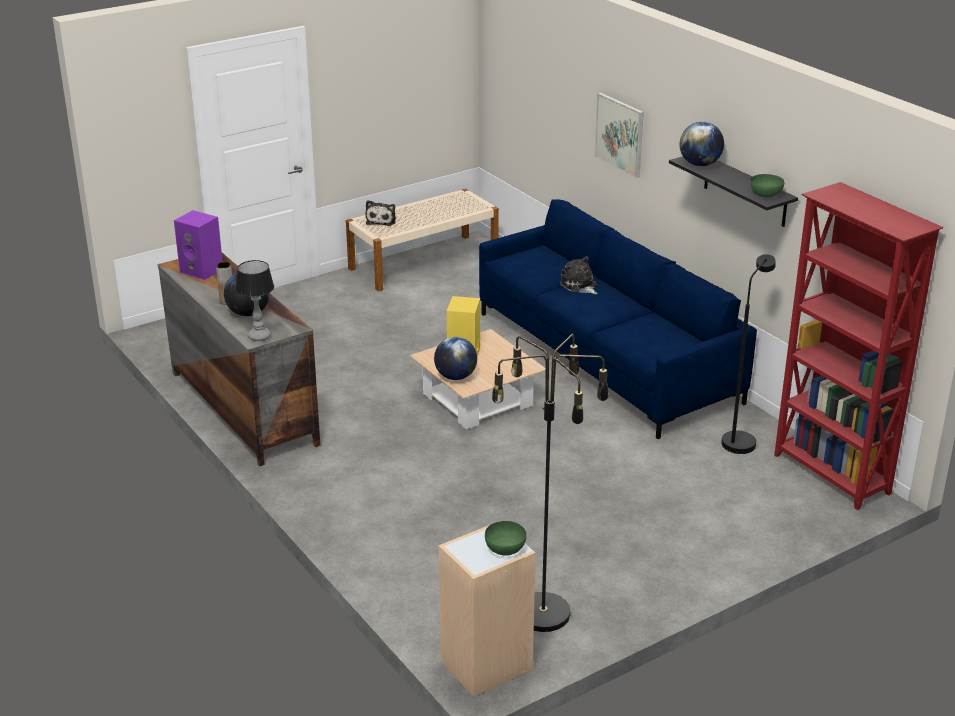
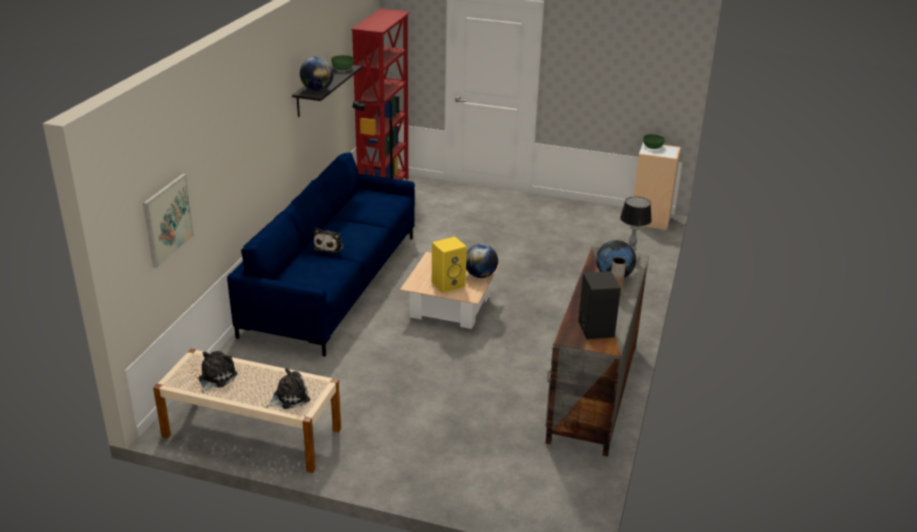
camera: 130 degrees left, 0 degrees up
purple speaker [174,210,223,280] -> black speaker [578,271,621,339]
floor lamp [492,334,608,632] -> none
picture [594,93,644,178] -> picture moved to [143,174,194,268]
none -> plush toy [198,351,237,393]

